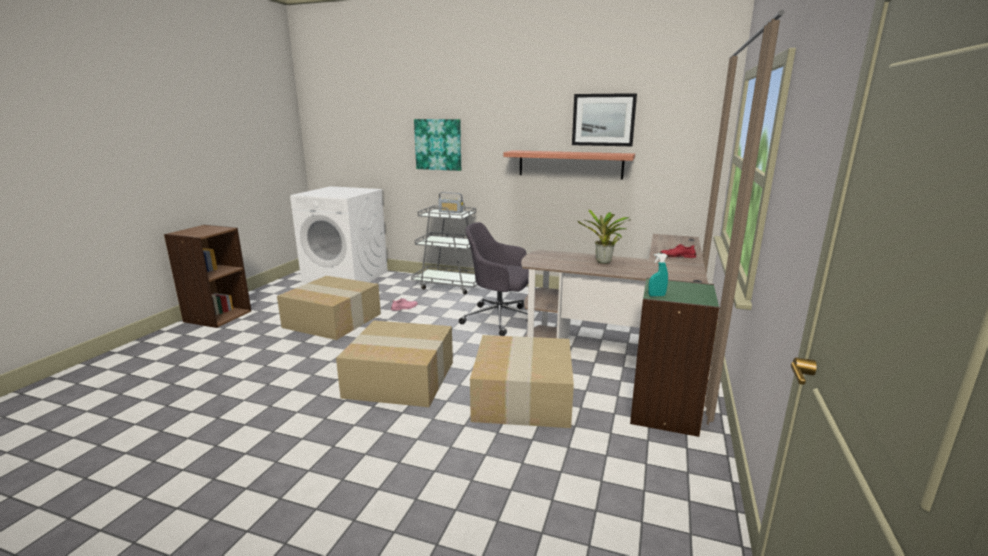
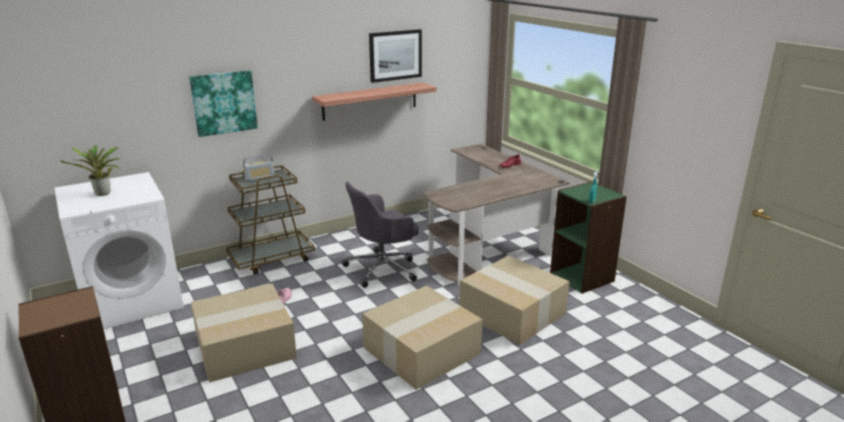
camera: 50 degrees left, 5 degrees up
grey cart [411,202,478,294] -> brown cart [226,165,315,274]
potted plant [577,210,631,264] -> potted plant moved to [60,145,120,196]

